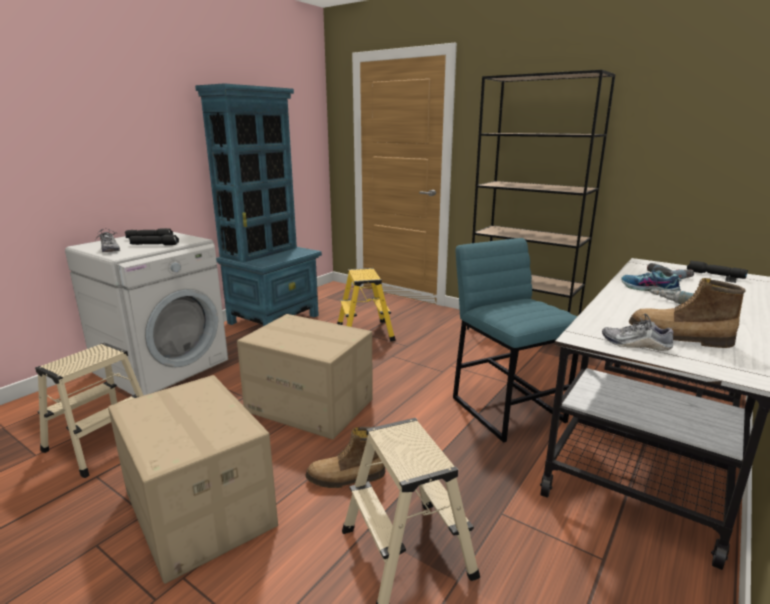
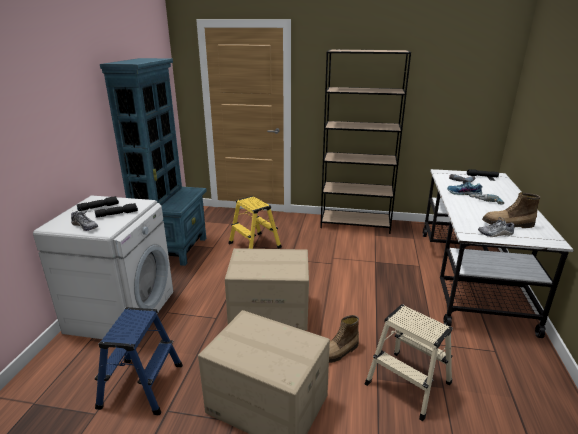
camera: 25 degrees left, 5 degrees up
beige step ladder [35,342,144,478] -> blue step ladder [94,307,183,415]
blue stool [453,238,579,443] -> none

